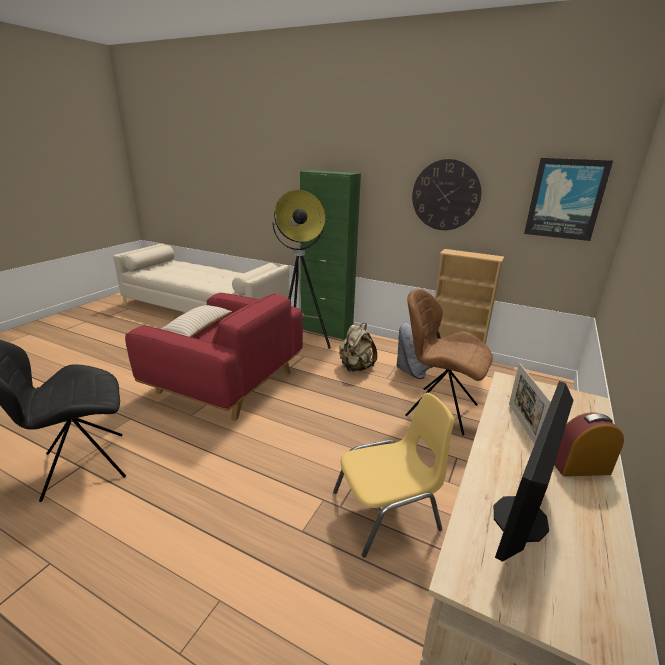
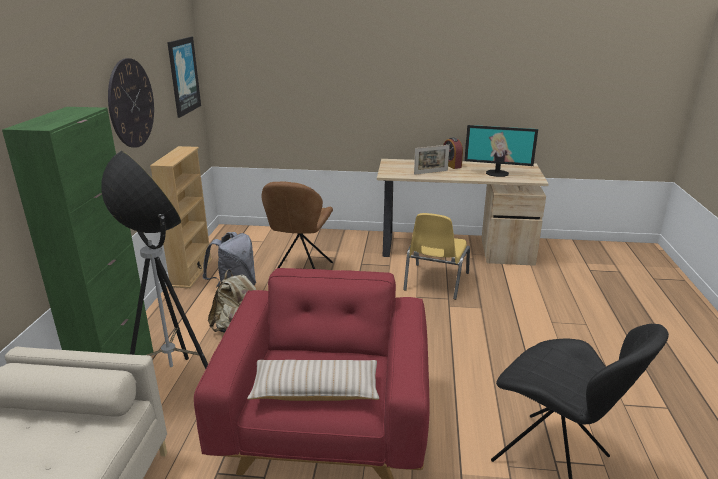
camera: 110 degrees left, 0 degrees up
yellow chair [333,393,455,558] -> yellow chair turned 120 degrees counterclockwise [403,213,470,300]

